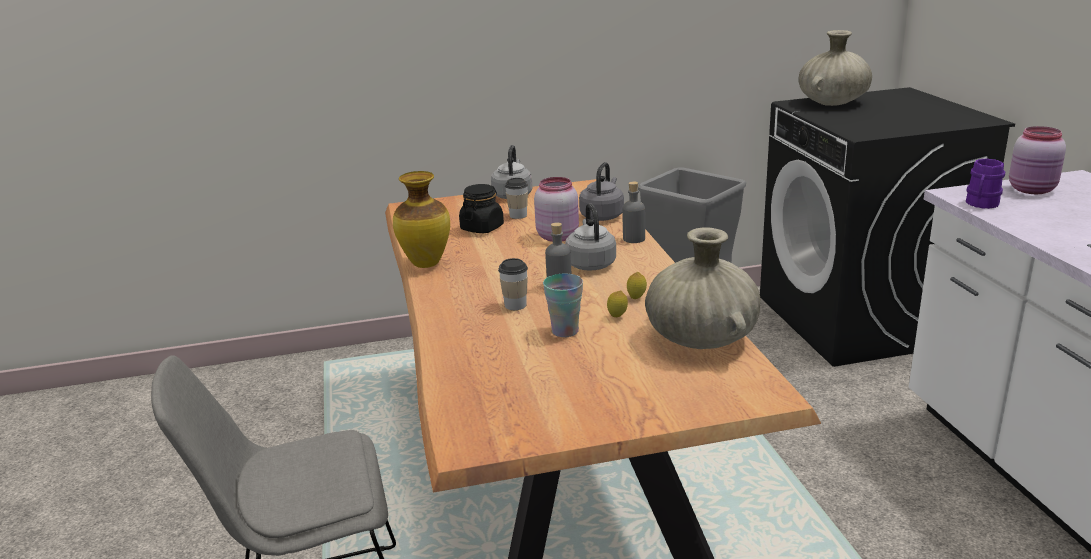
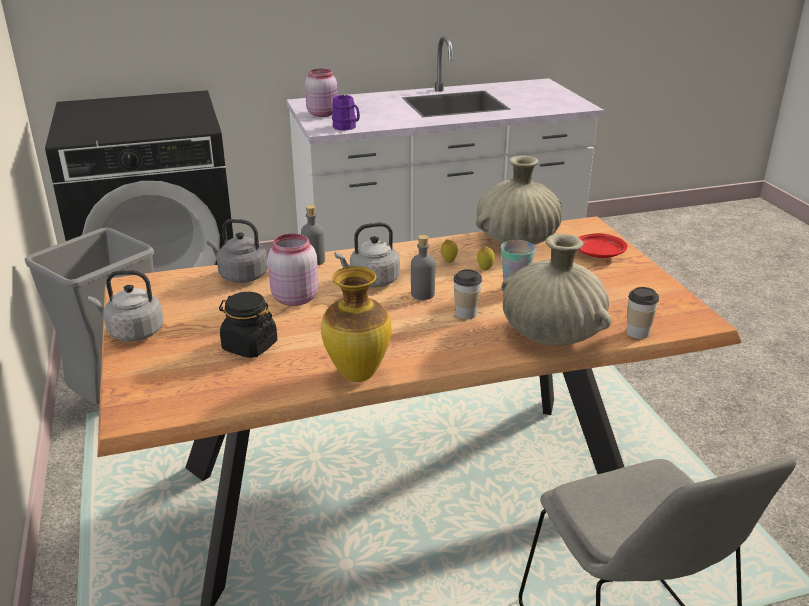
camera: 95 degrees left, 5 degrees up
cup [505,178,528,219] -> cup moved to [627,287,659,339]
beige vase [798,30,872,106] -> beige vase moved to [502,234,612,346]
none -> red plate [578,233,627,258]

